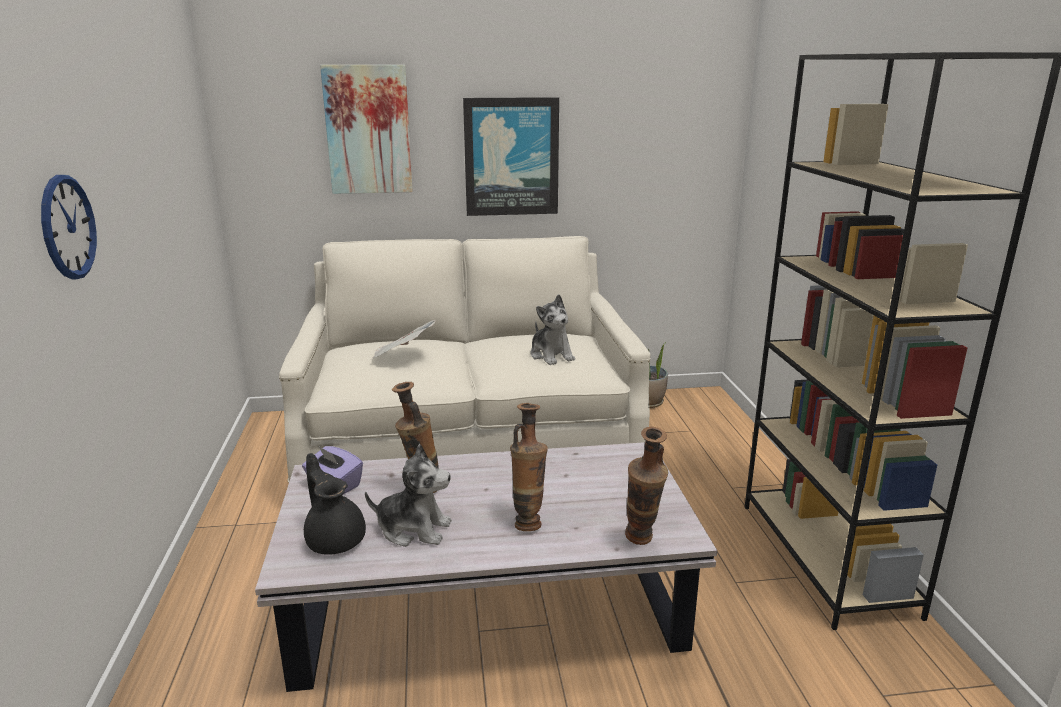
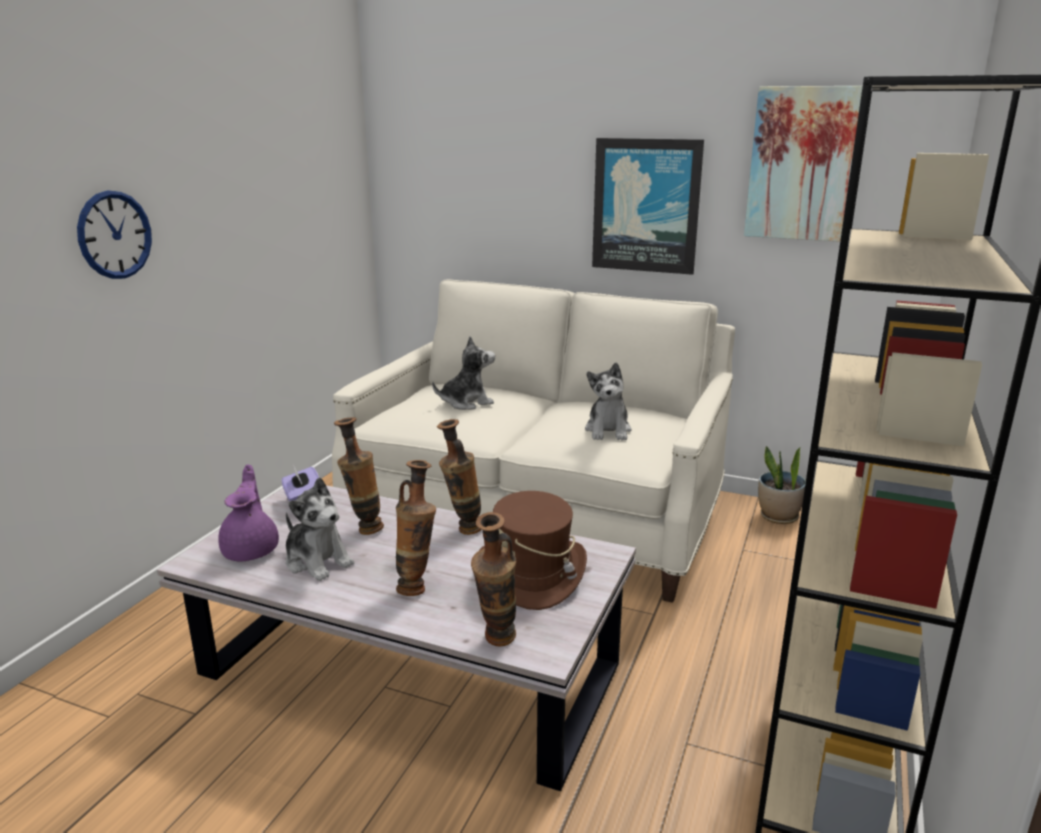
camera: 30 degrees right, 0 degrees up
black teapot [304,453,366,555] -> purple teapot [218,464,279,562]
picture [320,65,413,194] -> picture moved to [744,86,863,242]
newspaper [371,320,436,360] -> plush toy [432,336,495,410]
none -> vase [437,419,481,535]
none -> brown hat [479,491,587,610]

